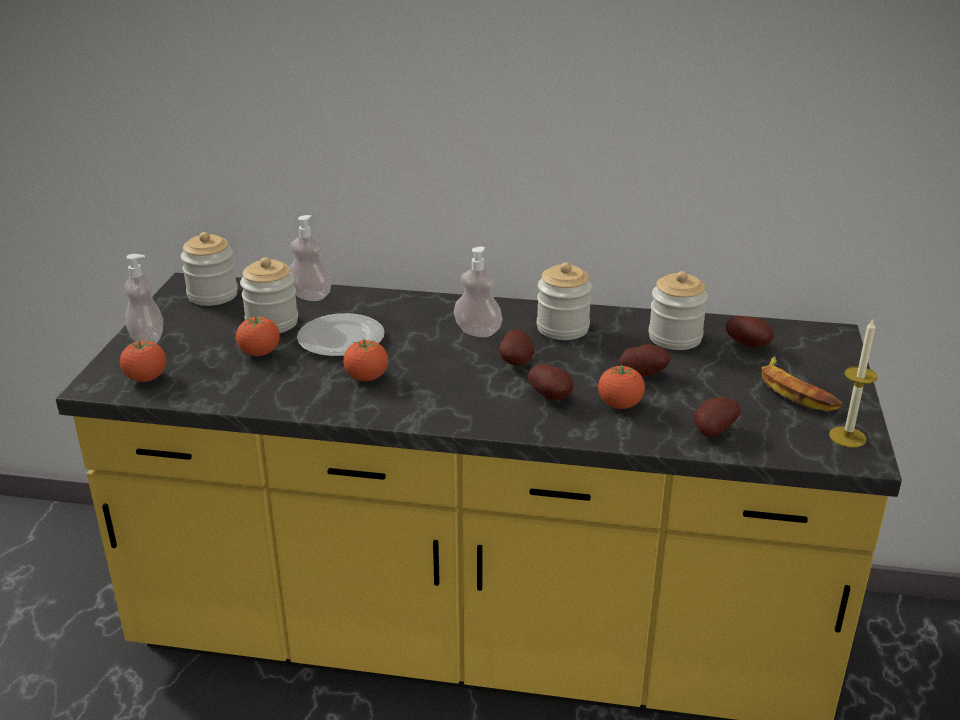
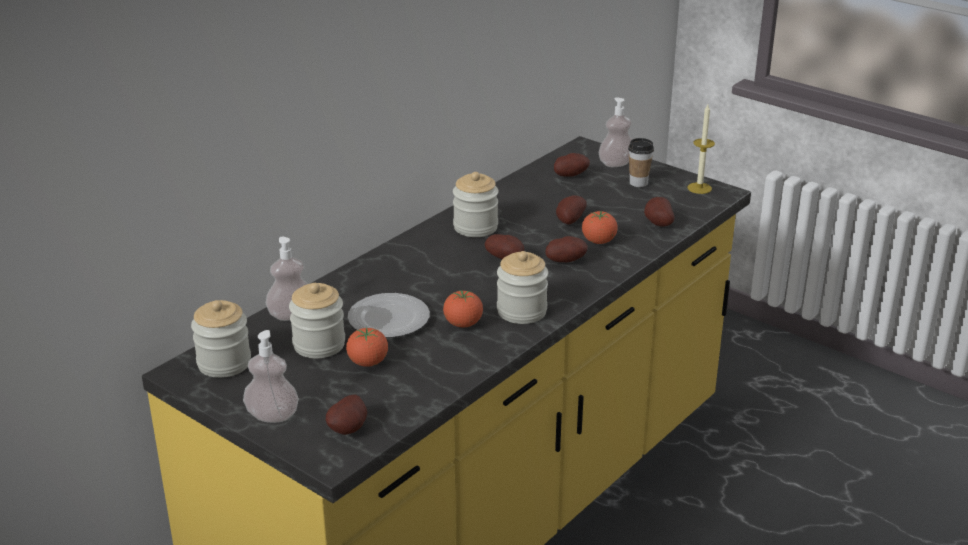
camera: 60 degrees left, 0 degrees up
tomato [120,340,166,382] -> potato [326,394,367,435]
soap dispenser [454,246,502,337] -> soap dispenser moved to [599,98,633,167]
jar [649,271,708,350] -> jar moved to [497,251,548,324]
banana [761,356,842,412] -> cup [628,138,654,187]

